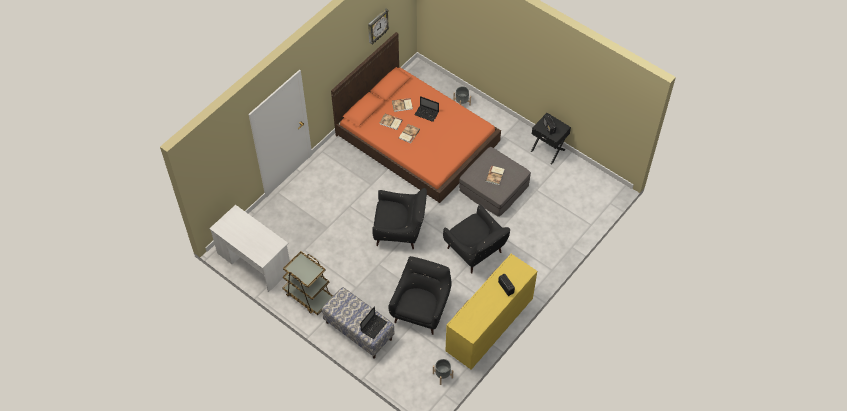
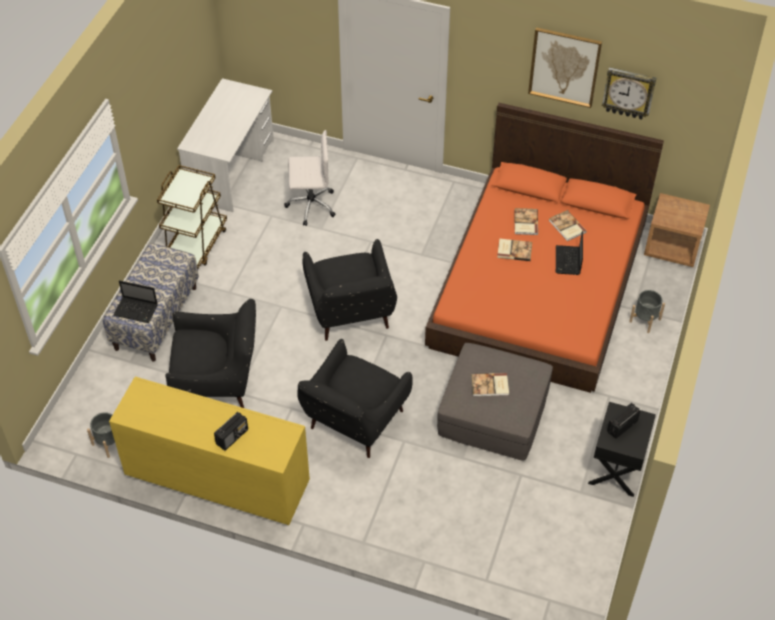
camera: 70 degrees right, 5 degrees down
none -> white office chair [284,130,335,226]
none -> picture [528,27,602,108]
none -> brown nightstand [644,193,710,267]

